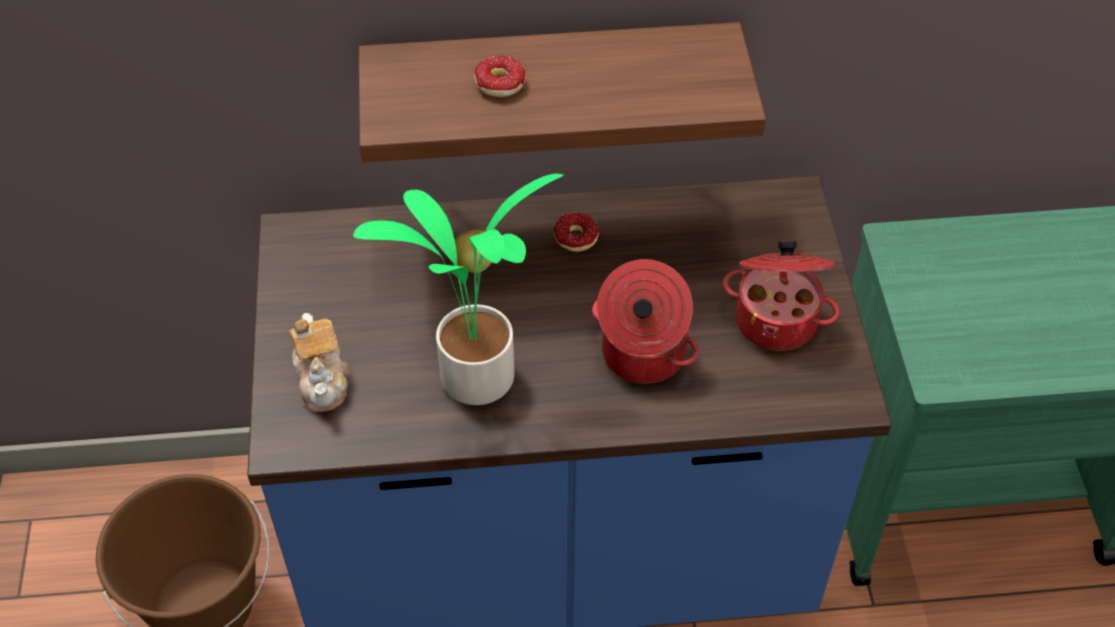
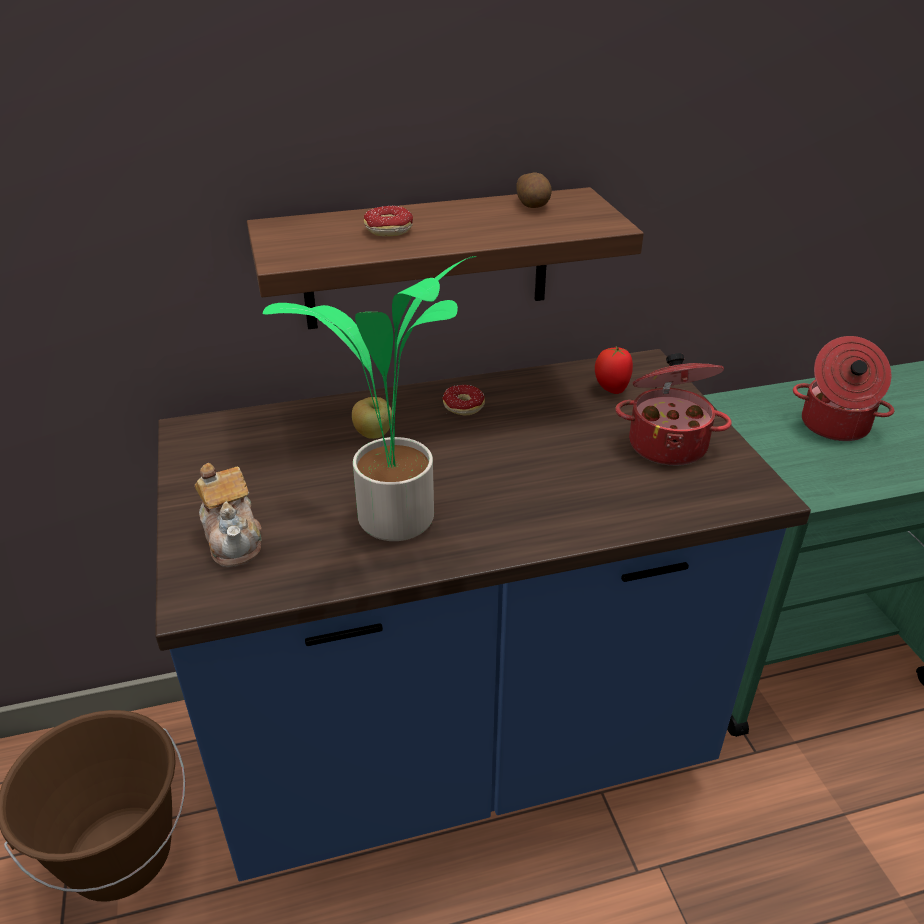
camera: 10 degrees left, 15 degrees down
cooking pot [592,259,699,384] -> cooking pot moved to [793,336,894,441]
none -> potato [517,172,552,208]
none -> tomato [595,346,633,394]

